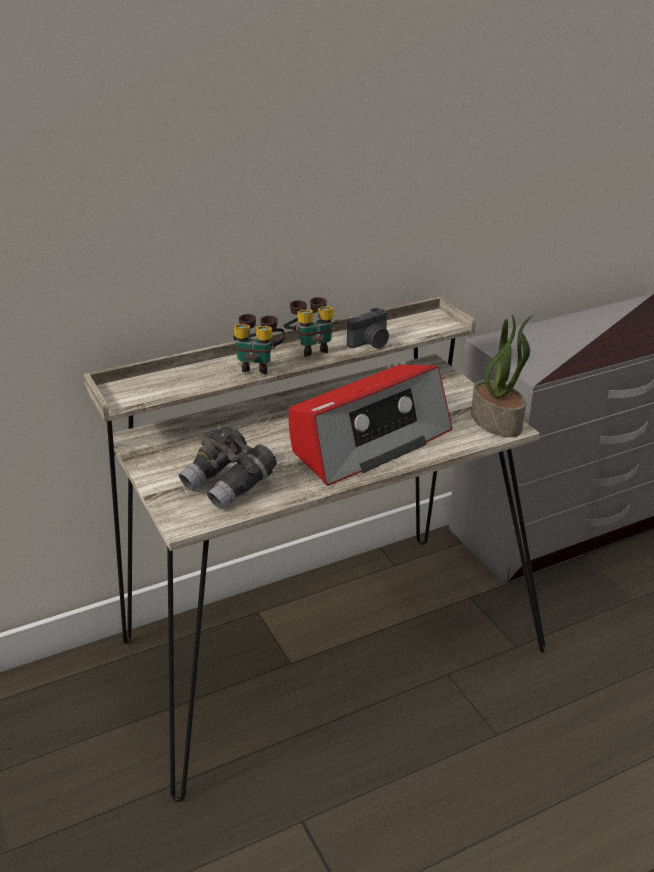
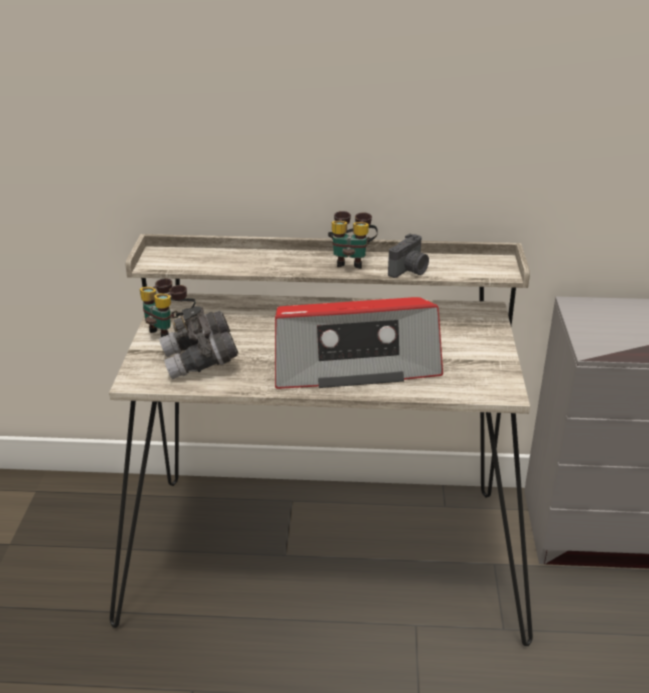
camera: 30 degrees right, 0 degrees up
binoculars [234,314,285,374] -> binoculars moved to [140,278,195,337]
camera [347,308,389,349] -> camera turned 45 degrees counterclockwise [388,233,429,278]
potted plant [471,315,533,437] -> none

